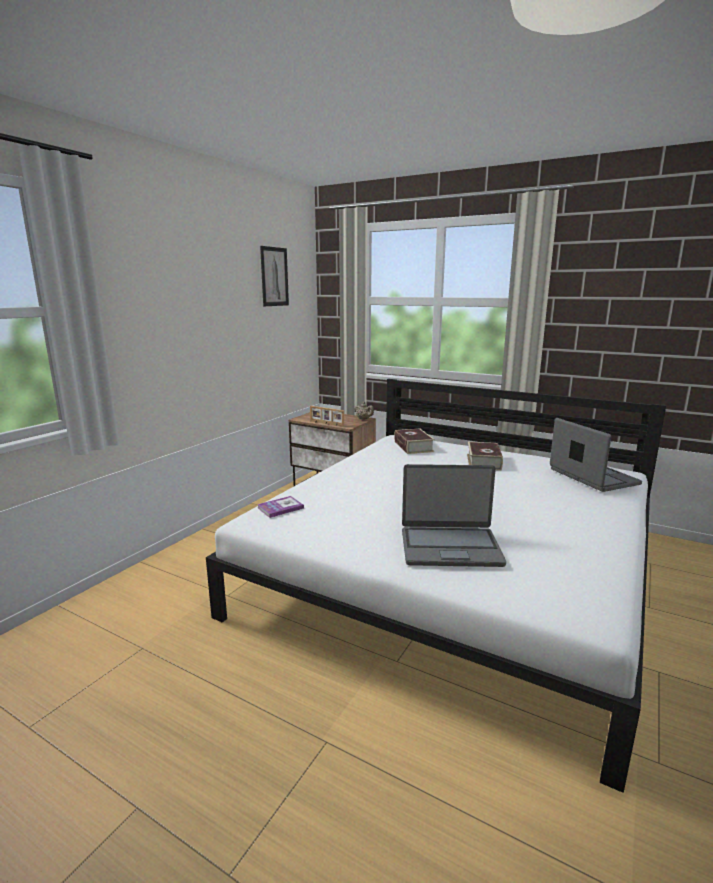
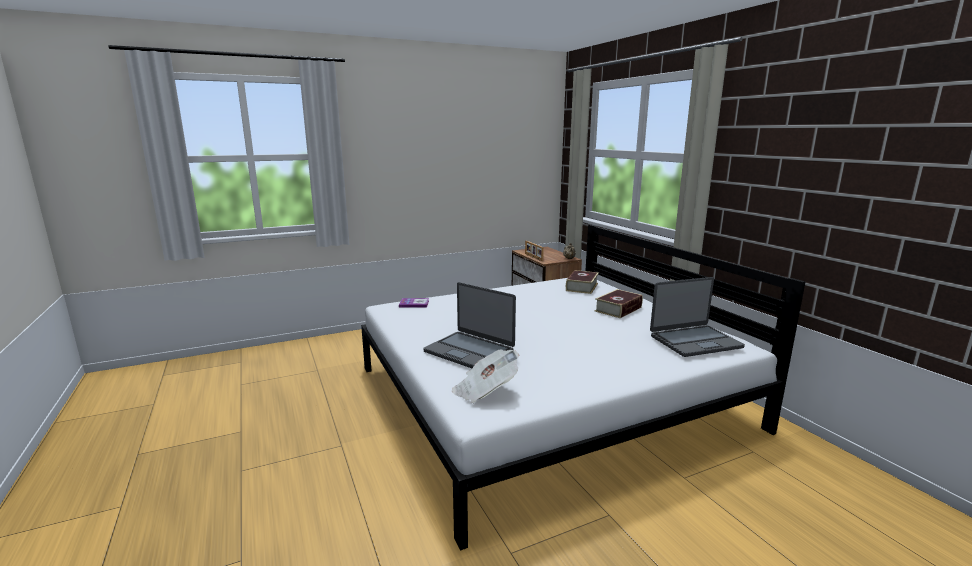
camera: 35 degrees right, 0 degrees up
picture [260,246,289,306] -> none
laptop [550,418,642,492] -> laptop turned 60 degrees clockwise [650,277,745,357]
none -> newspaper [452,349,520,403]

